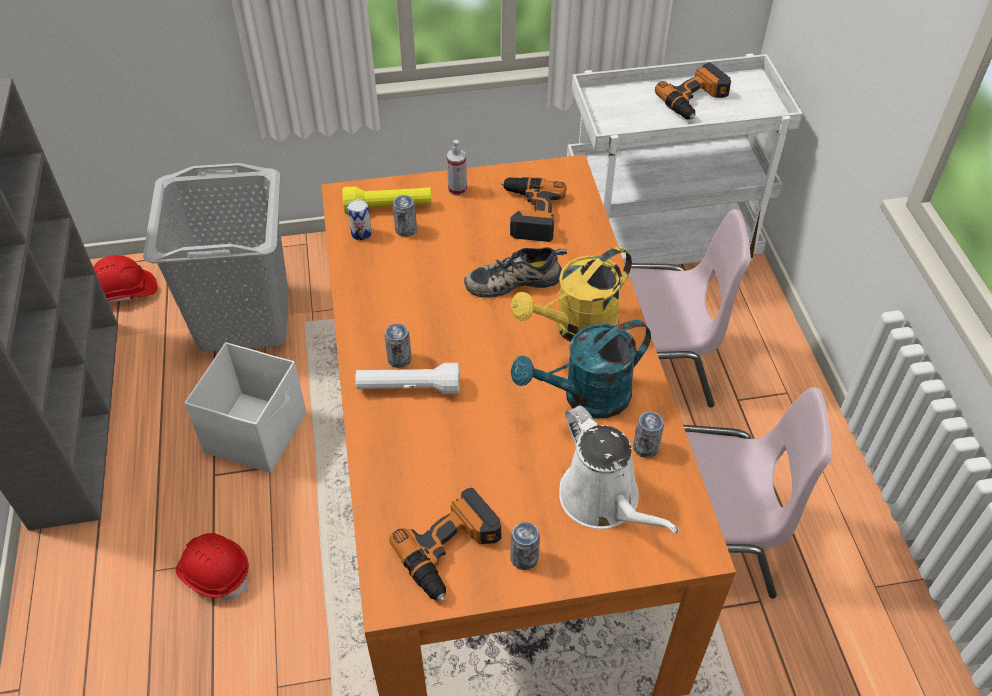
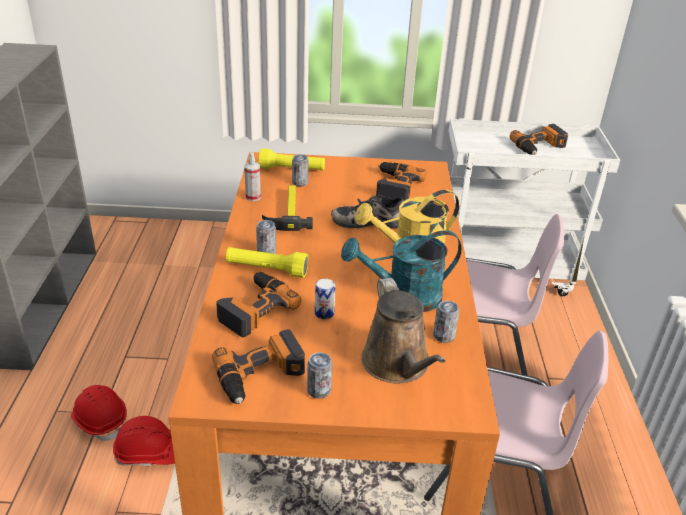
camera: 10 degrees right, 15 degrees down
red hard hat [93,255,158,302] -> red hard hat moved to [113,416,175,466]
grey laundry basket [143,163,288,352] -> none
white storage box [184,342,306,473] -> none
can [347,199,371,241] -> can moved to [315,279,336,319]
white flashlight [355,363,459,394] -> yellow flashlight [226,247,309,278]
spray bottle [447,140,467,196] -> spray bottle moved to [244,152,261,201]
white watering can [559,405,680,534] -> brown watering can [361,278,445,383]
none -> power drill [216,272,301,337]
none -> hammer [262,185,313,231]

